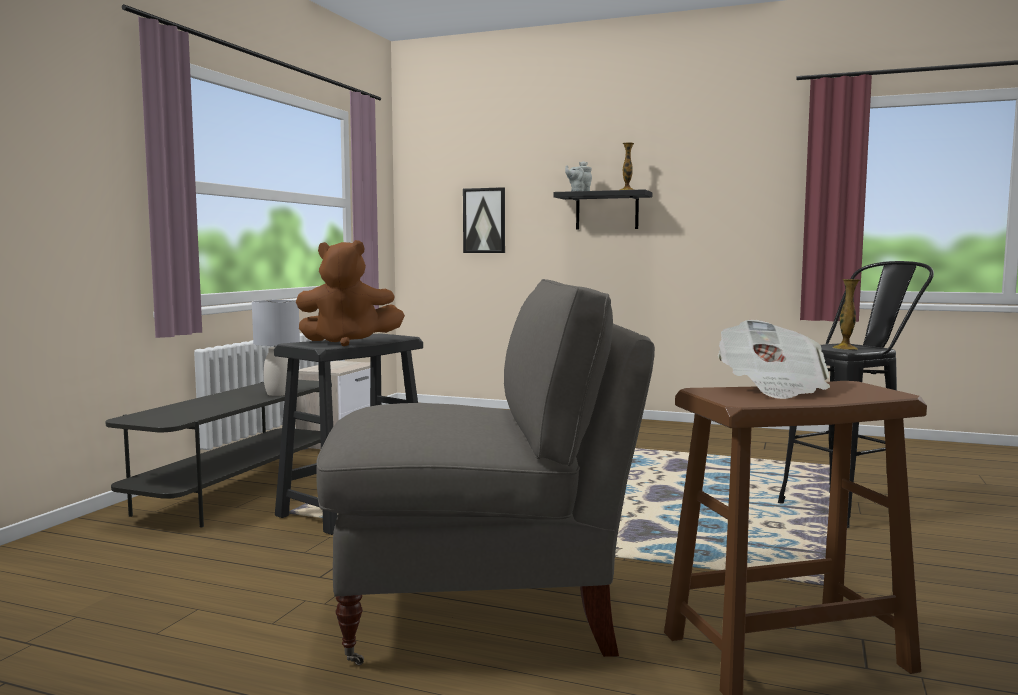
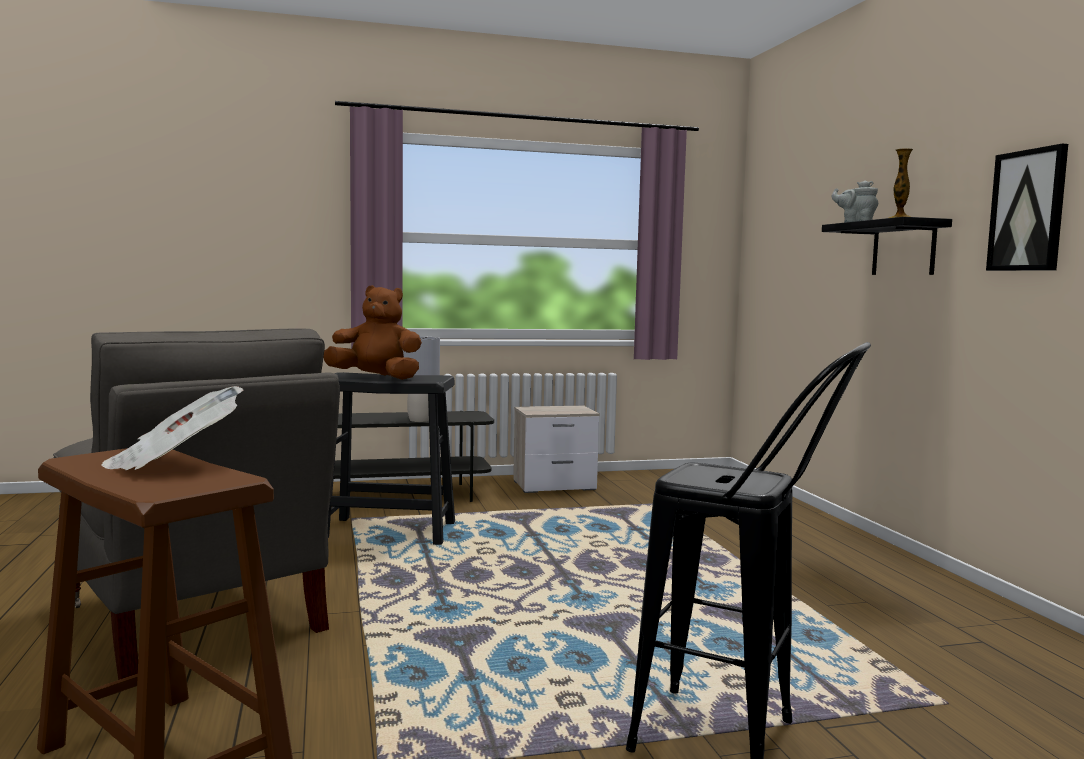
camera: 55 degrees right, 0 degrees up
brown plush toy [296,240,405,346] -> brown plush toy turned 135 degrees clockwise [323,285,422,380]
picture [463,187,505,253] -> picture moved to [986,144,1068,271]
vase [832,279,860,350] -> none

